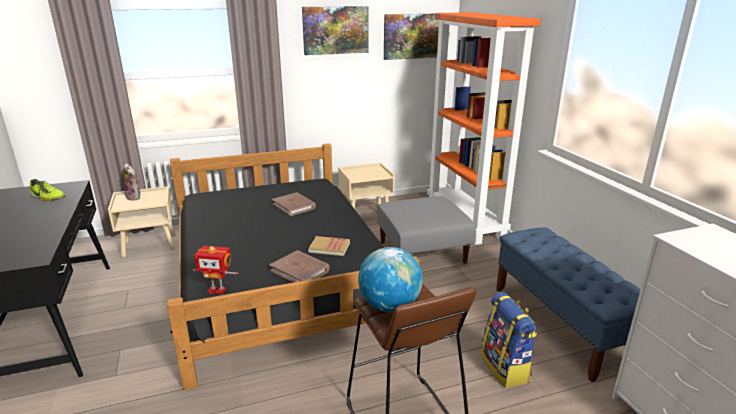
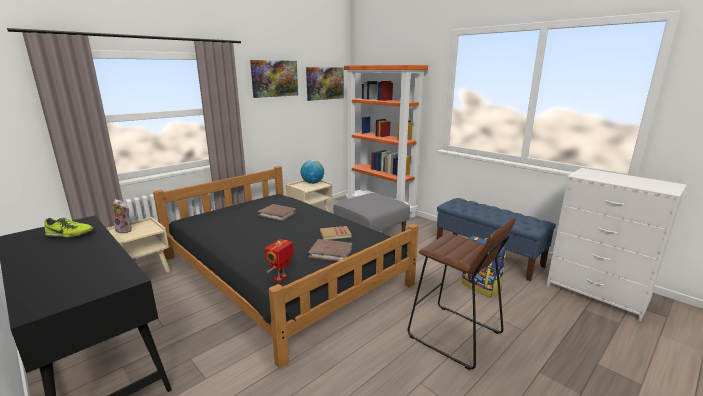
camera: 25 degrees left, 5 degrees down
toy robot [192,246,238,294] -> toy robot turned 135 degrees clockwise [265,239,294,283]
globe [358,247,423,312] -> globe moved to [301,160,324,184]

